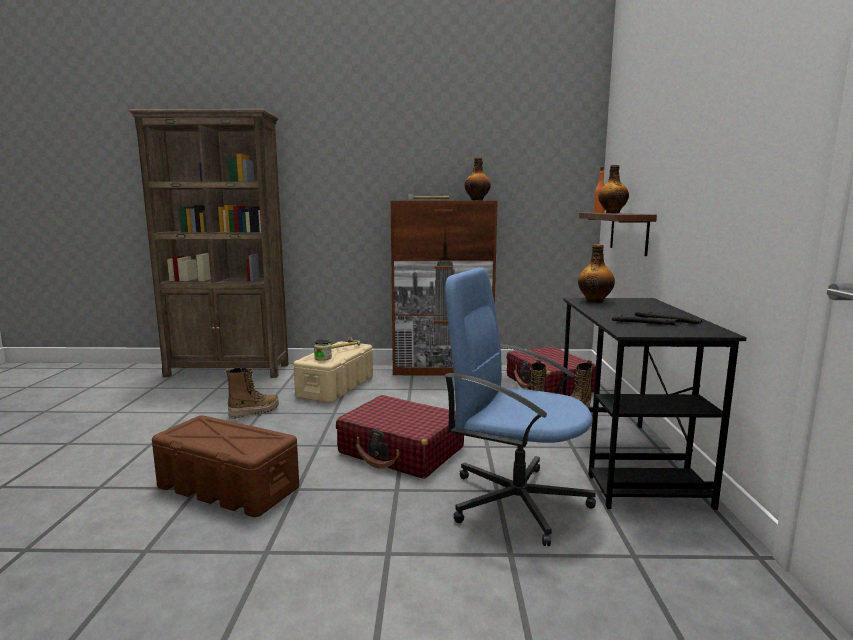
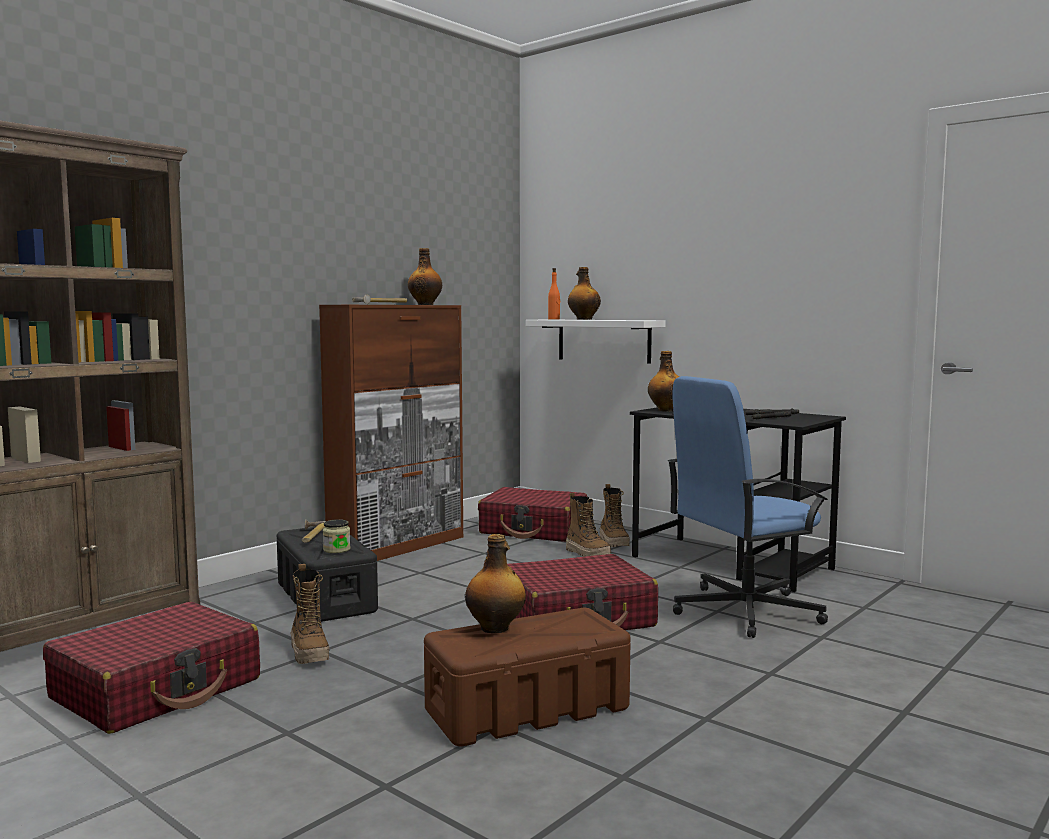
camera: 50 degrees left, 5 degrees down
boot [226,368,279,419] -> boot turned 150 degrees clockwise [290,564,330,664]
beige storage box [293,342,373,403] -> black storage box [277,527,378,622]
brown shelf [579,213,657,256] -> white shelf [526,320,666,364]
none -> red suitcase [43,602,260,734]
none -> bottle [465,534,526,633]

